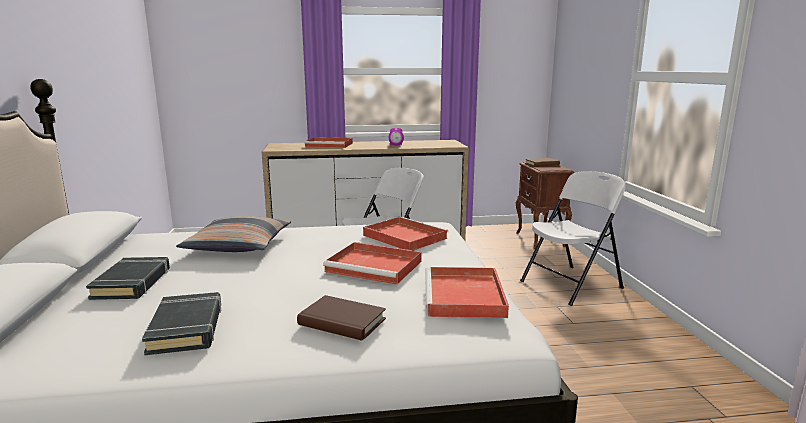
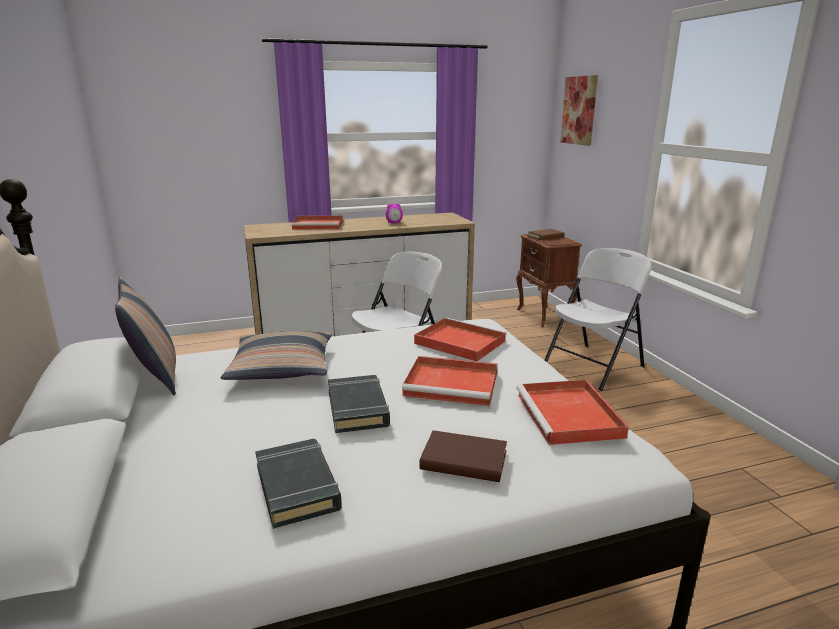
camera: 10 degrees left, 5 degrees up
black book [86,257,170,300] -> black book moved to [328,375,390,433]
none -> pillow [115,276,176,396]
none -> picture [560,75,598,146]

